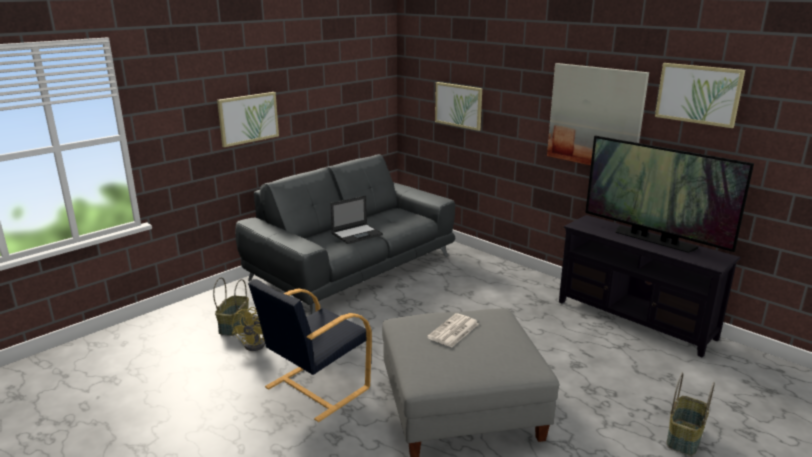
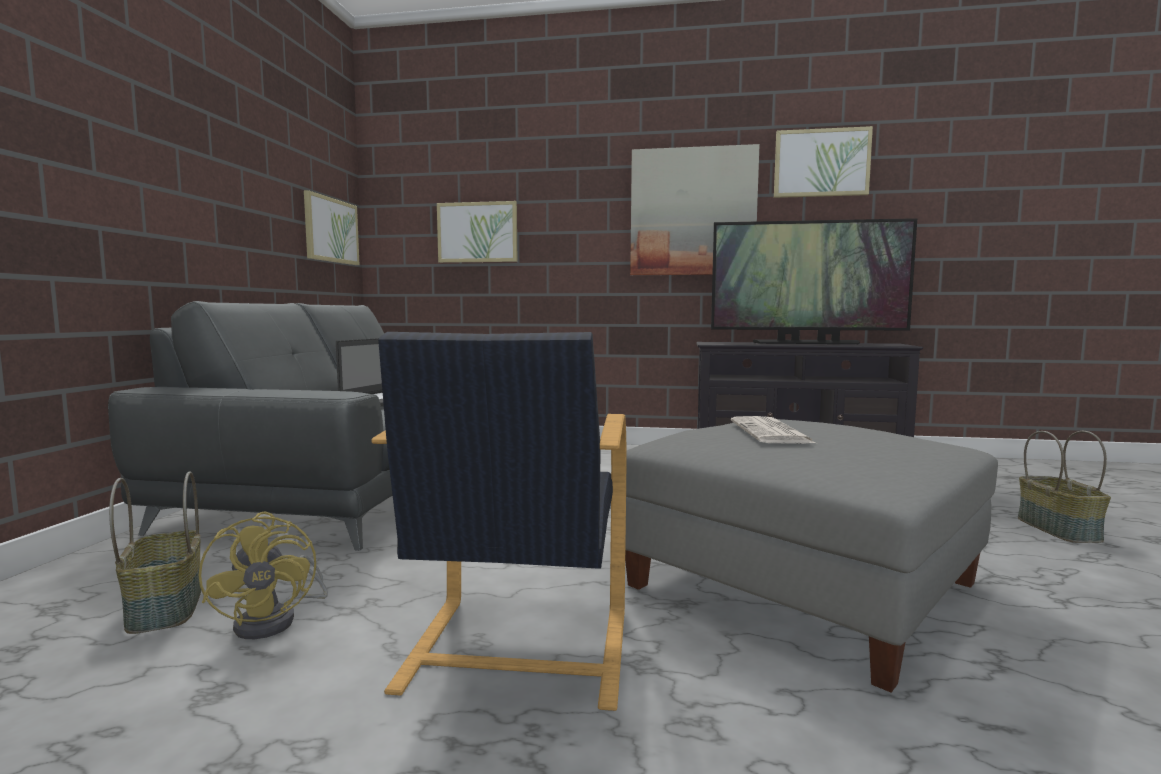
camera: 35 degrees left, 15 degrees down
picture [217,92,279,147] -> picture moved to [304,190,360,265]

